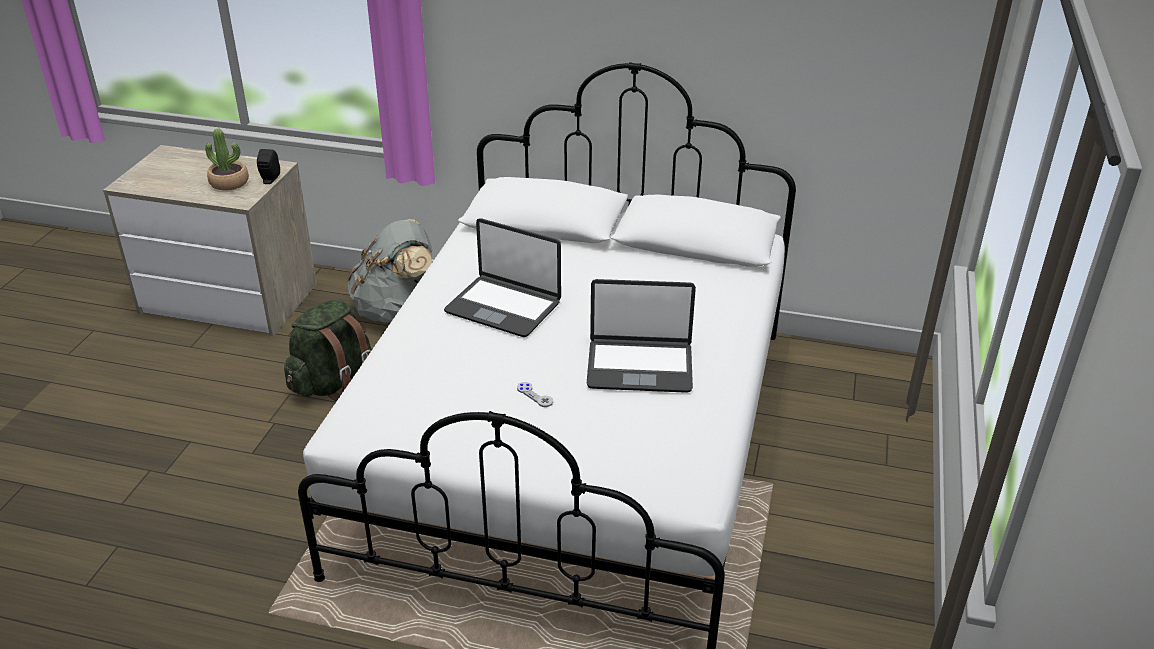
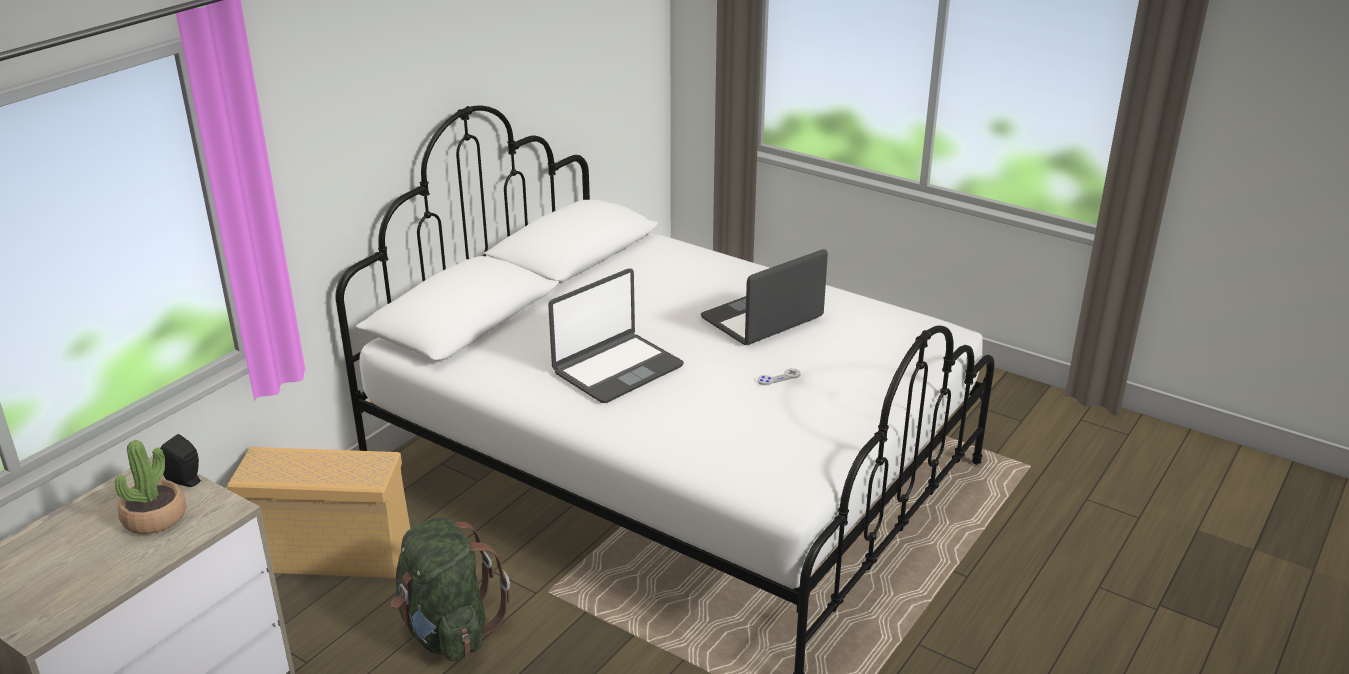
camera: 70 degrees left, 5 degrees down
grey backpack [347,219,433,323] -> beige storage box [227,447,410,578]
laptop [587,279,696,393] -> laptop turned 150 degrees counterclockwise [701,249,828,345]

